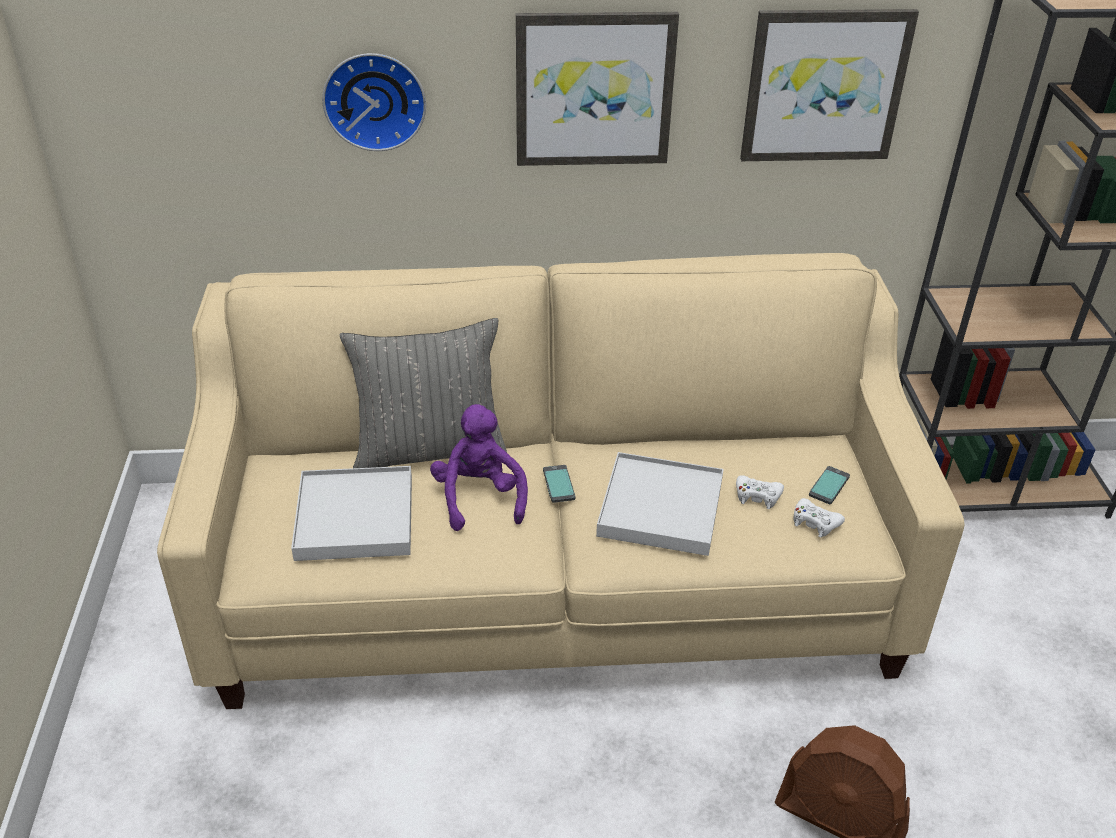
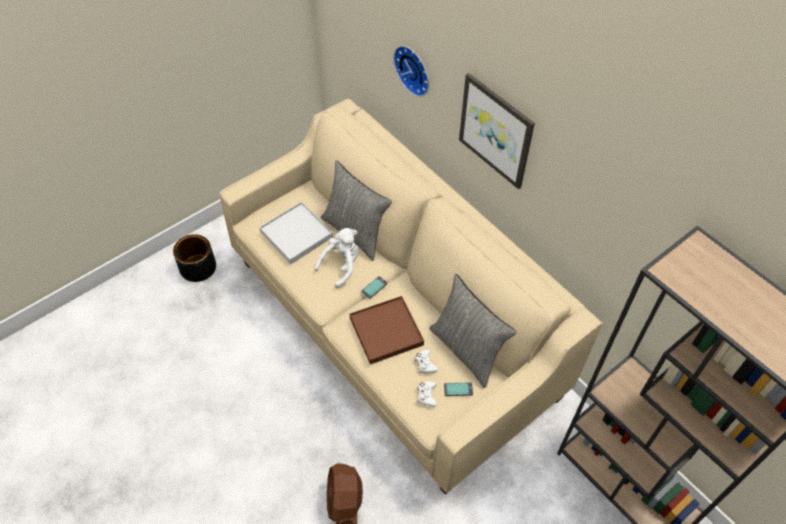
camera: 55 degrees right, 15 degrees up
purple plush toy [430,404,528,531] -> white plush toy [314,228,359,289]
white tray [596,452,724,556] -> brown tray [349,296,424,364]
picture [740,9,919,161] -> none
none -> black planter [173,234,216,282]
none -> grey pillow [429,274,517,388]

